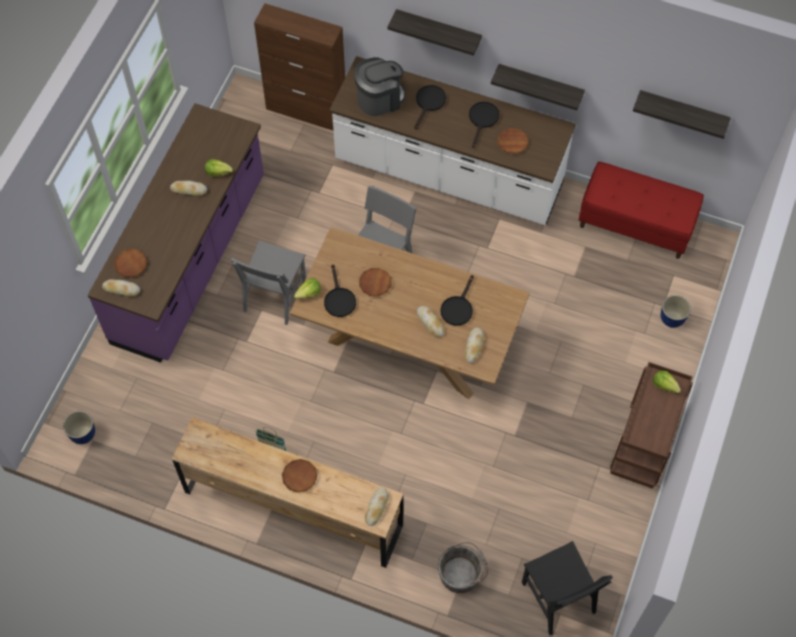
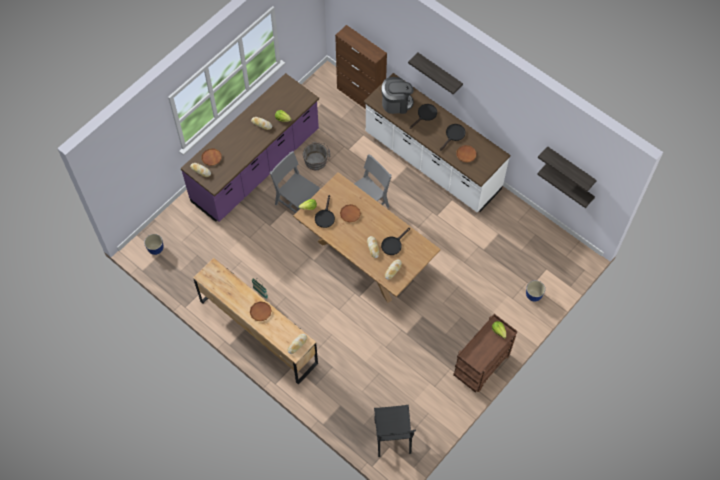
camera: 20 degrees right, 0 degrees up
grey chair [231,240,306,325] -> grey chair turned 90 degrees clockwise [270,151,320,223]
grey bucket [438,542,488,593] -> grey bucket moved to [303,142,330,170]
shelf [491,64,585,110] -> shelf moved to [537,164,595,208]
red bench [579,162,704,259] -> none

